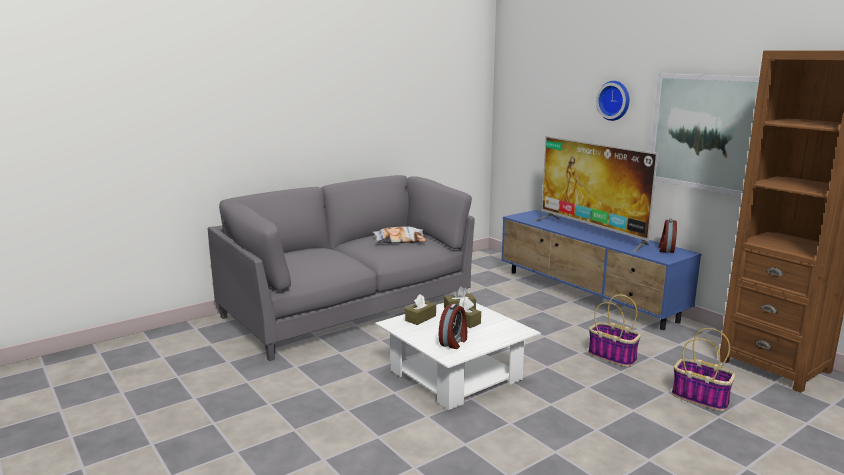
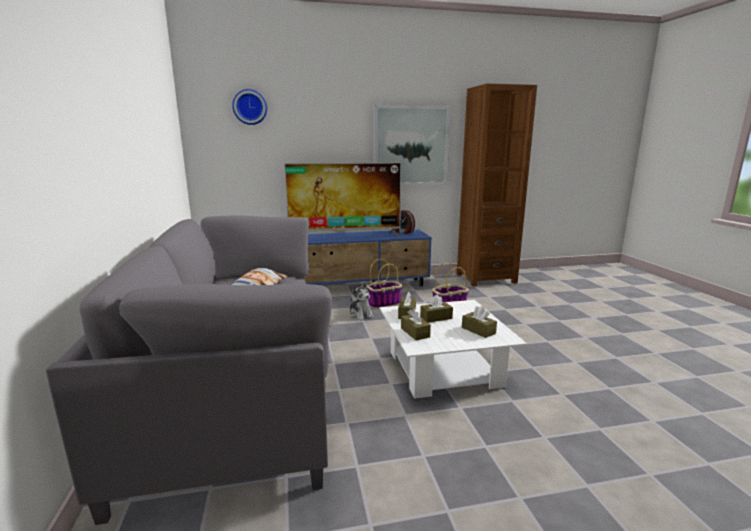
camera: 65 degrees left, 0 degrees up
alarm clock [439,304,467,349] -> brown tissue box [462,306,497,338]
wall clock [596,81,629,121] -> wall clock moved to [232,89,267,125]
basket [672,328,735,411] -> basket moved to [367,259,402,309]
none -> plush toy [349,283,374,321]

